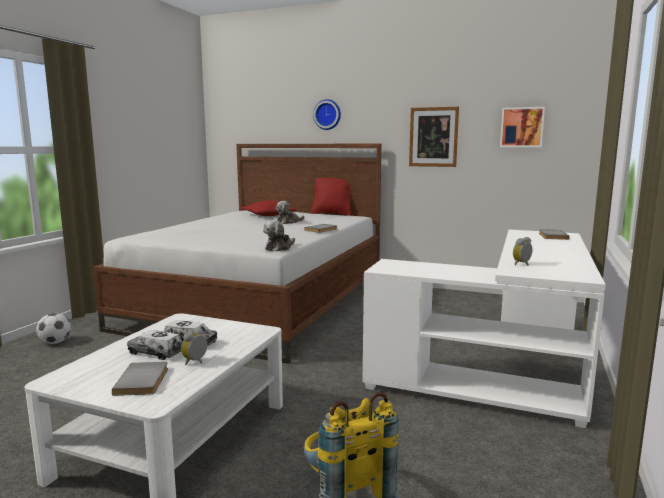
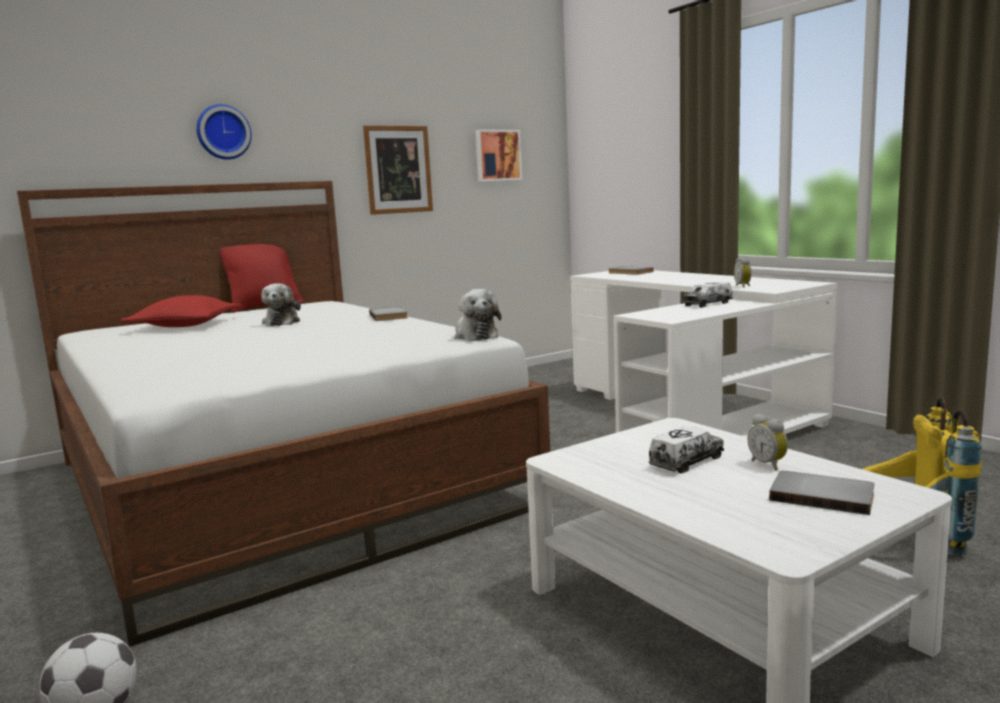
camera: 55 degrees left, 0 degrees up
toy truck [127,330,182,360] -> toy truck moved to [683,282,733,308]

